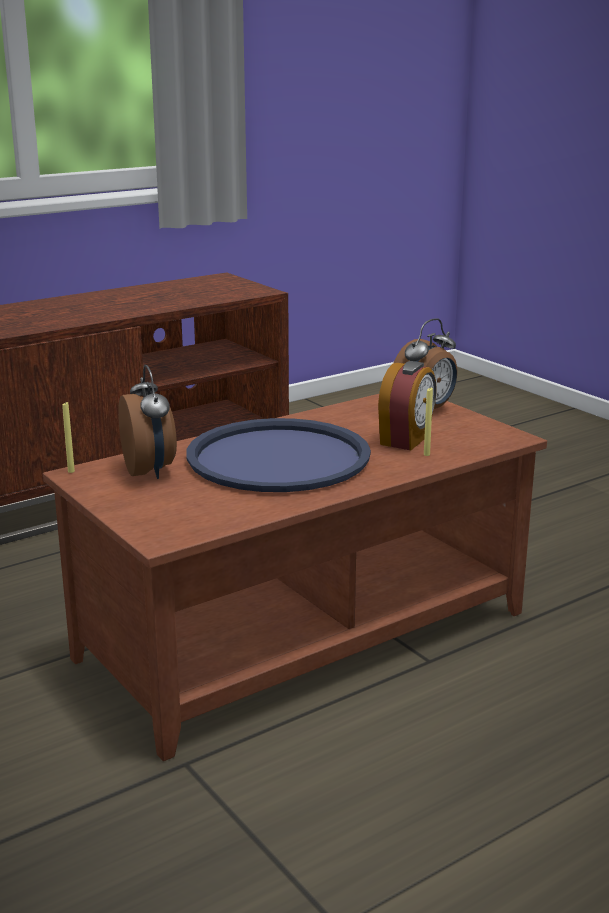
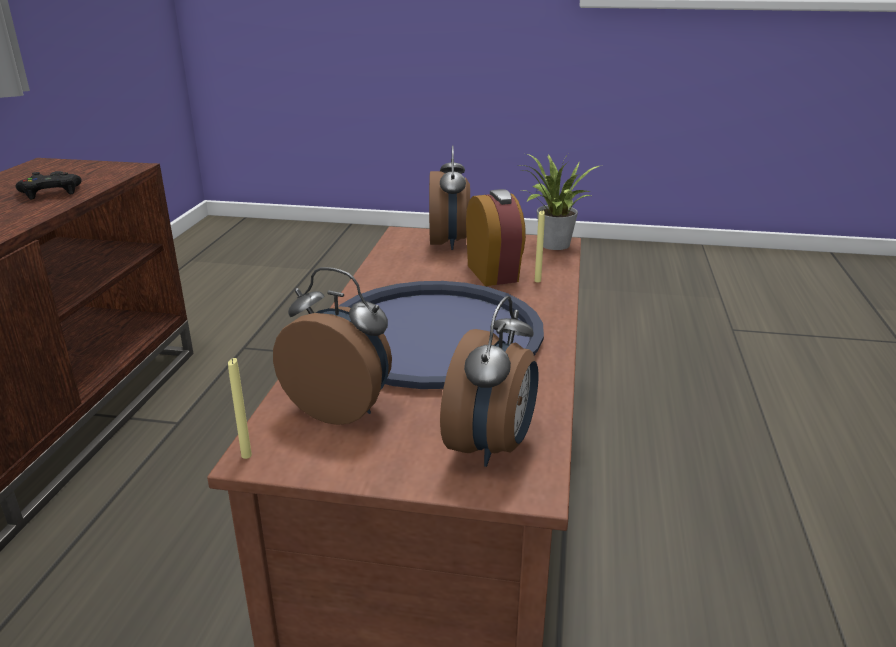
camera: 45 degrees left, 5 degrees up
none -> black game controller [16,171,81,199]
none -> alarm clock [440,296,539,467]
none -> potted plant [520,153,599,250]

